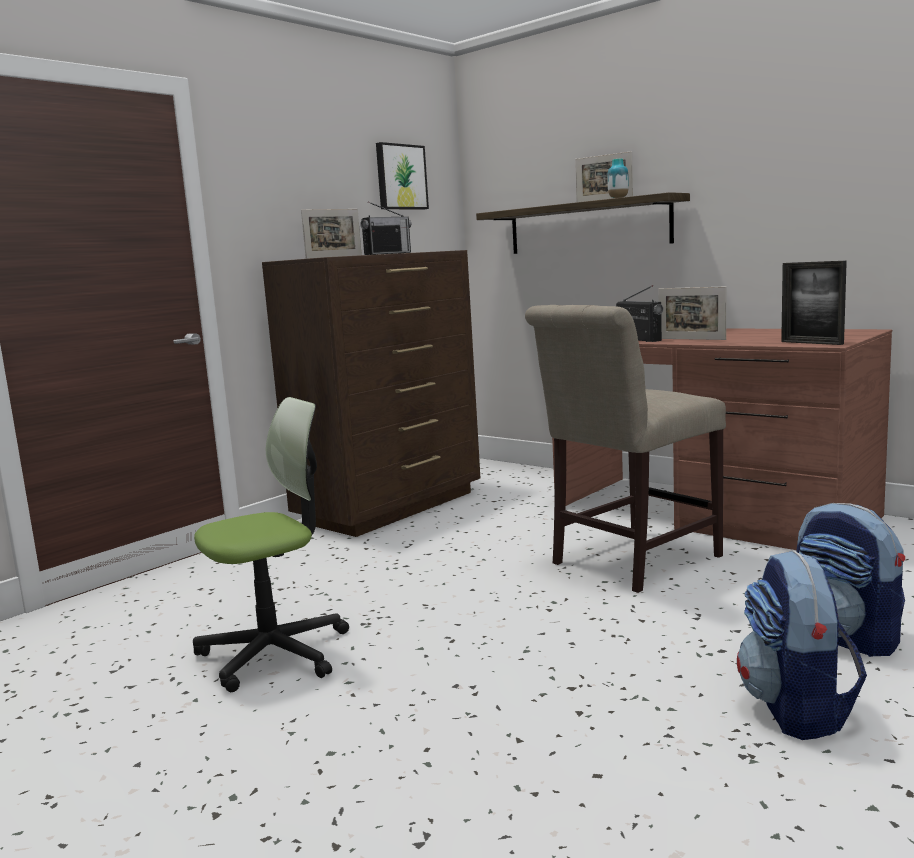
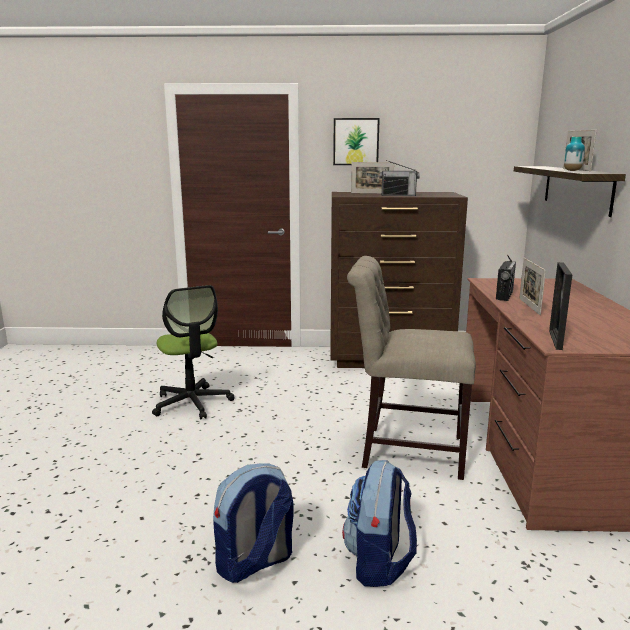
camera: 50 degrees right, 5 degrees up
office chair [193,397,349,692] -> office chair turned 45 degrees clockwise [152,285,234,419]
picture [376,142,429,209] -> picture moved to [333,118,380,165]

